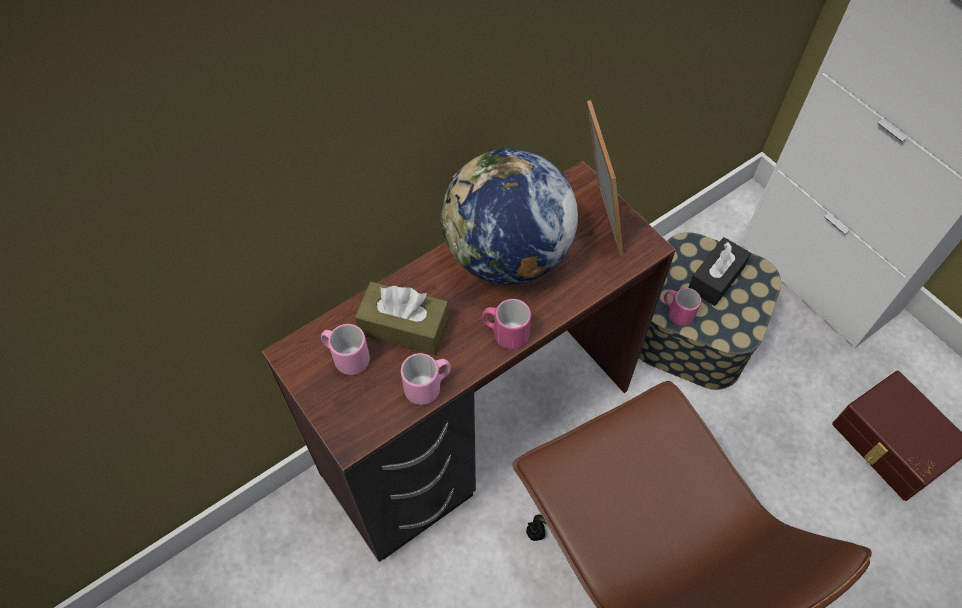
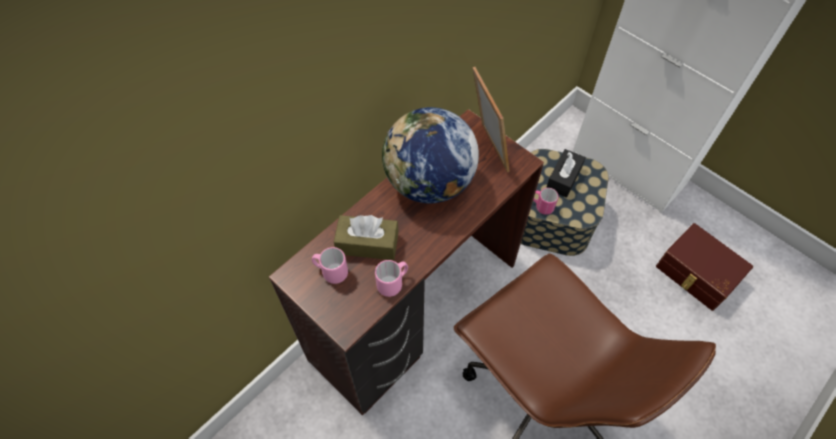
camera: 10 degrees left, 0 degrees up
pink mug [482,299,531,350] -> none

